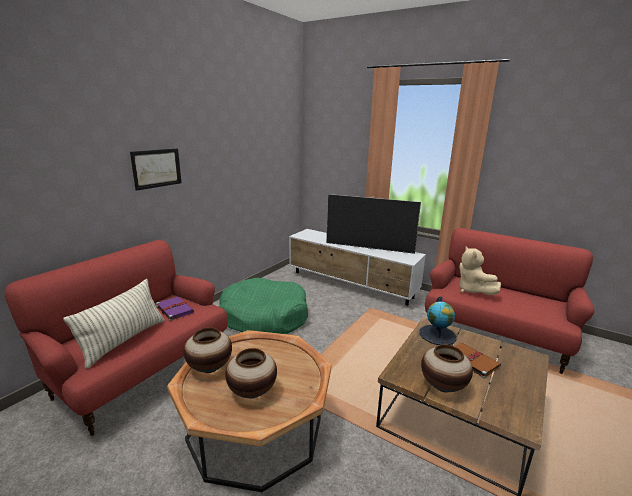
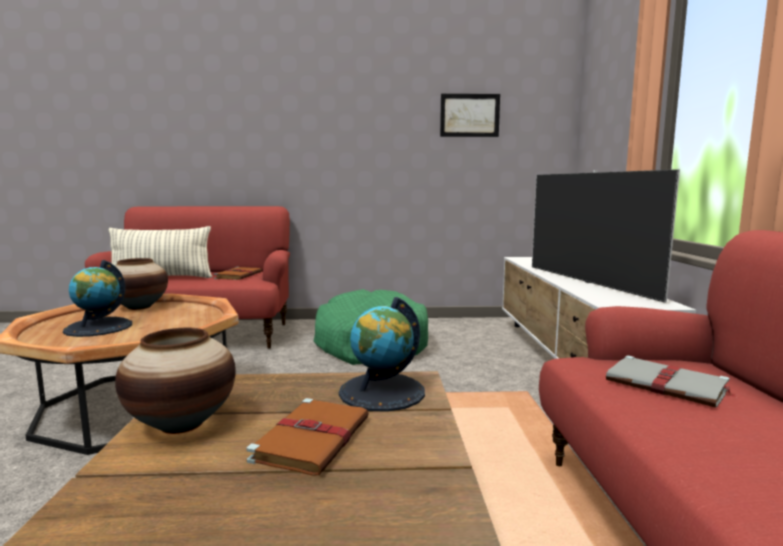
camera: 55 degrees right, 10 degrees down
picture [130,148,182,191] -> picture moved to [440,94,500,137]
purple book [156,297,194,321] -> brown book [214,267,262,280]
vase [225,348,277,399] -> globe [63,260,132,337]
beige plush toy [459,246,501,295] -> grey book [606,355,736,408]

